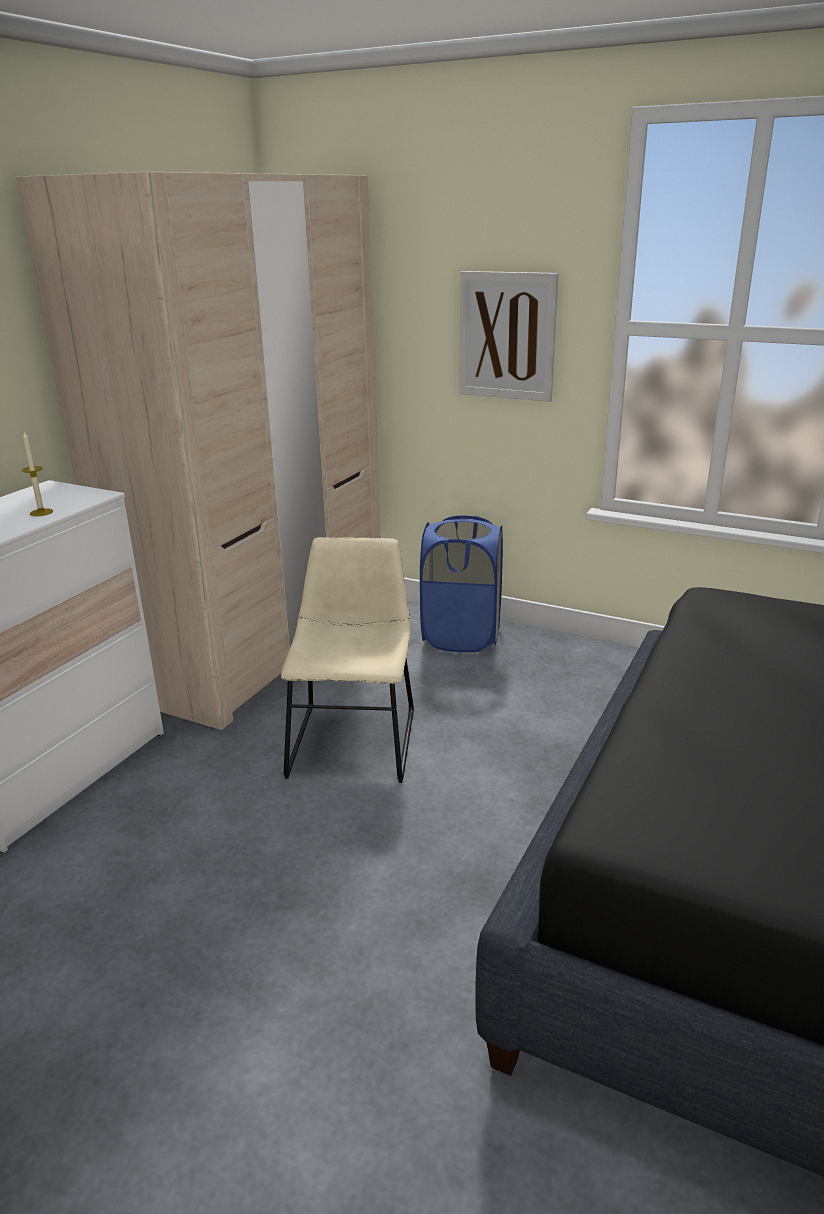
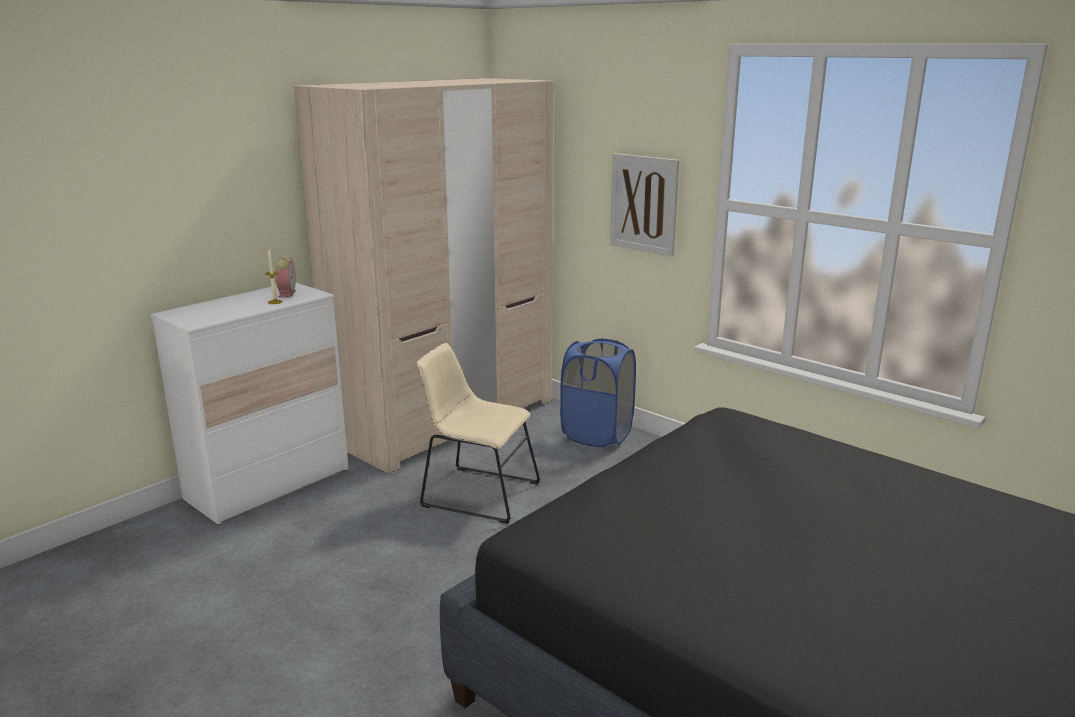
camera: 15 degrees right, 5 degrees down
beige chair [281,537,414,783] -> beige chair turned 90 degrees counterclockwise [417,343,540,524]
none -> alarm clock [274,255,296,298]

